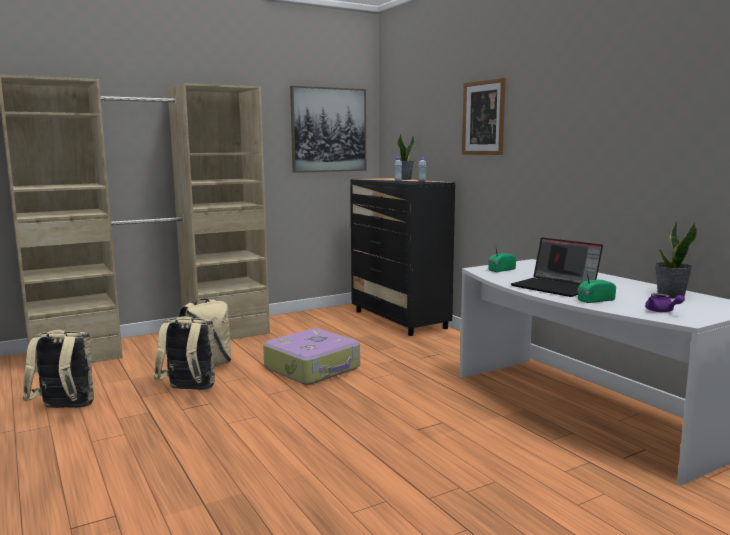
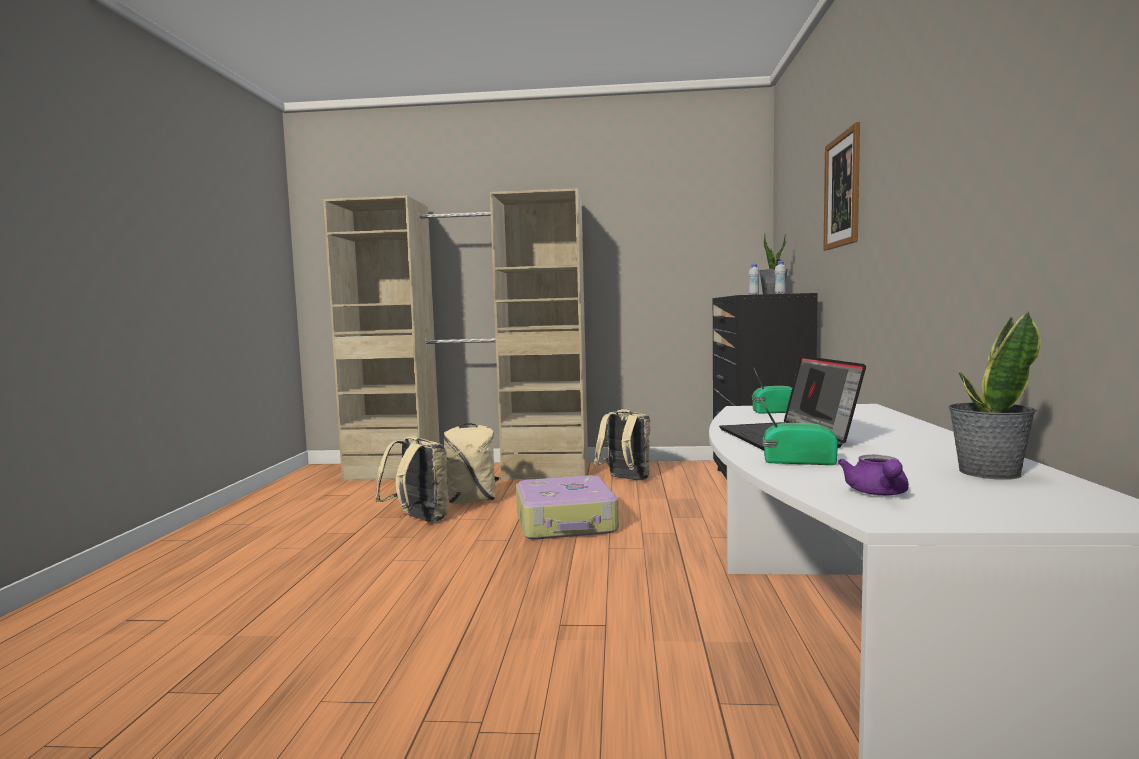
camera: 35 degrees right, 5 degrees down
beige backpack [23,330,94,408] -> beige backpack moved to [594,409,650,481]
picture [290,86,366,173] -> none

